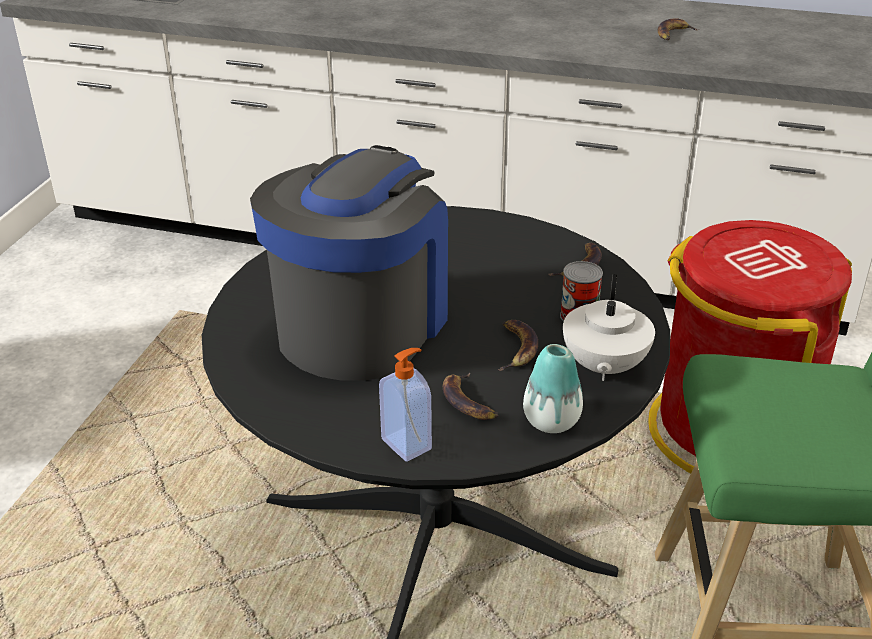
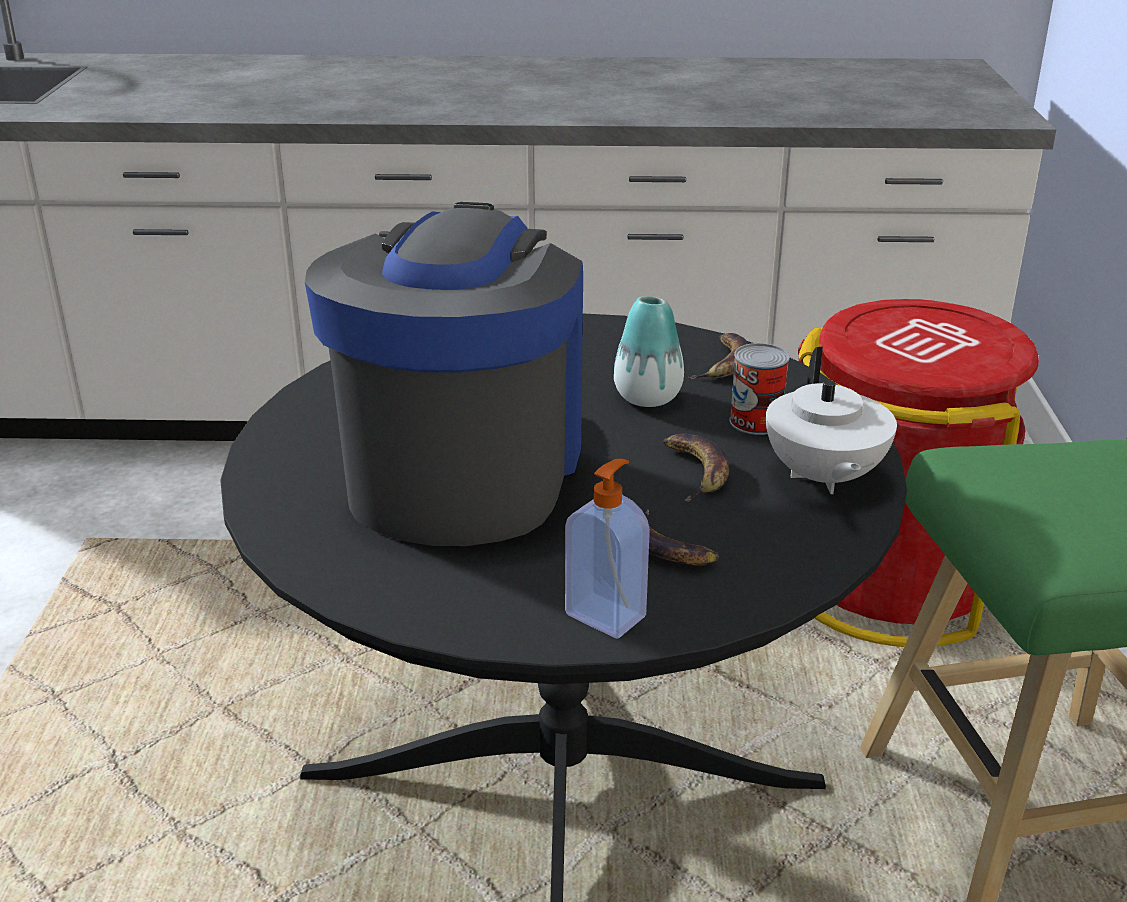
camera: 15 degrees left, 5 degrees down
vase [523,344,583,433] -> vase moved to [614,296,684,407]
banana [658,18,699,40] -> none

